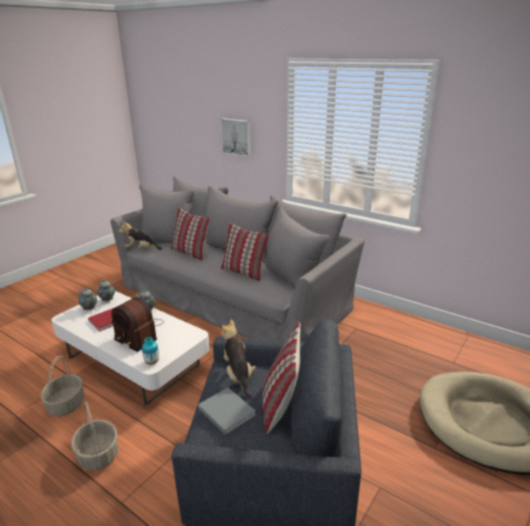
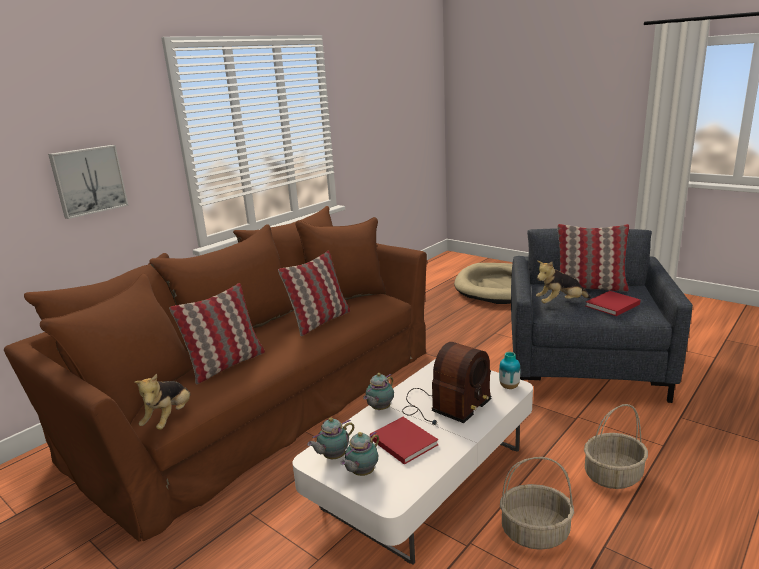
camera: 85 degrees left, 5 degrees down
grey sofa [111,176,365,342] -> brown sofa [4,206,427,542]
grey book [198,388,256,435] -> red book [586,291,640,316]

